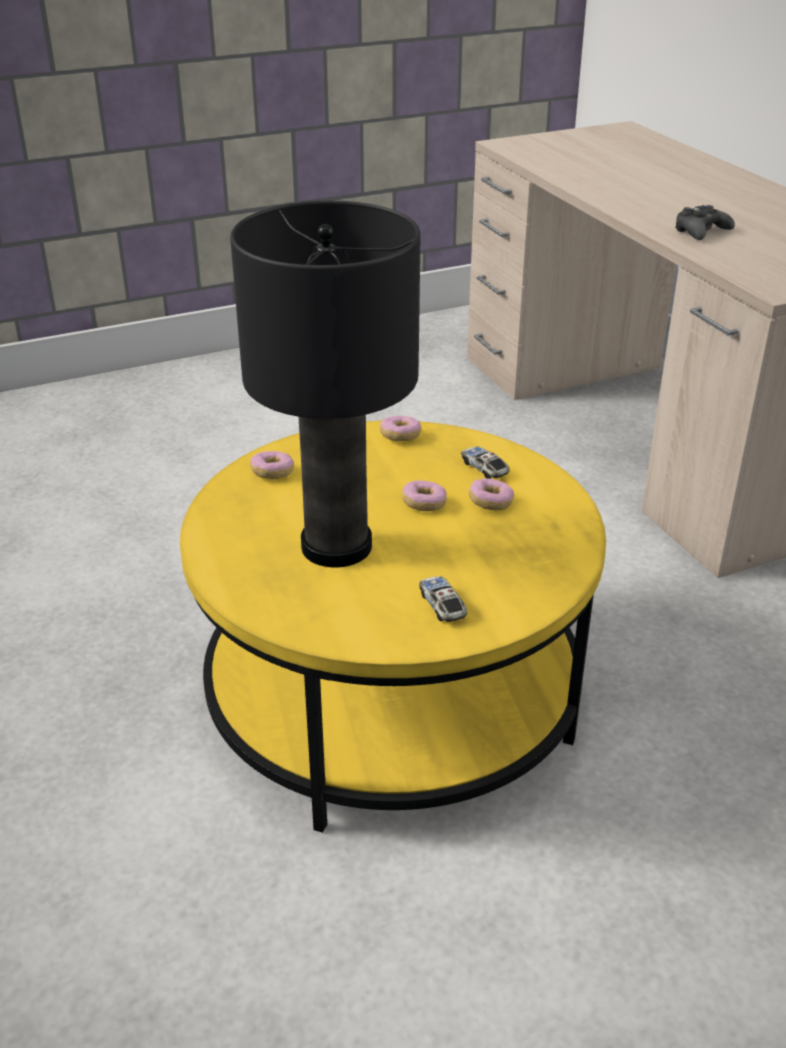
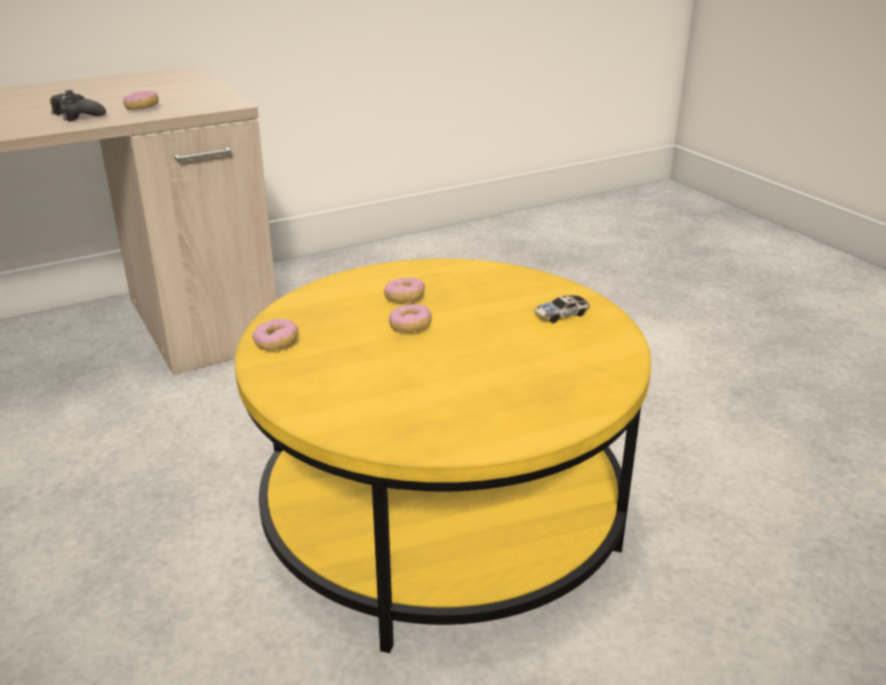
camera: 95 degrees left, 5 degrees down
black table lamp [230,201,421,568] -> none
donut [250,451,294,479] -> donut moved to [123,91,159,110]
toy car [461,447,510,479] -> none

